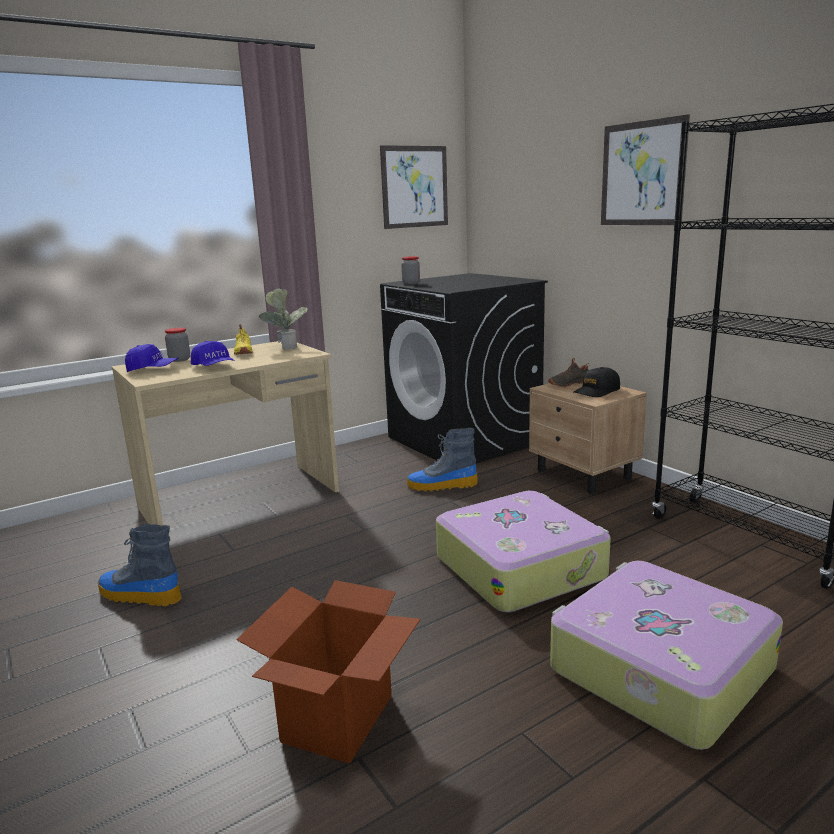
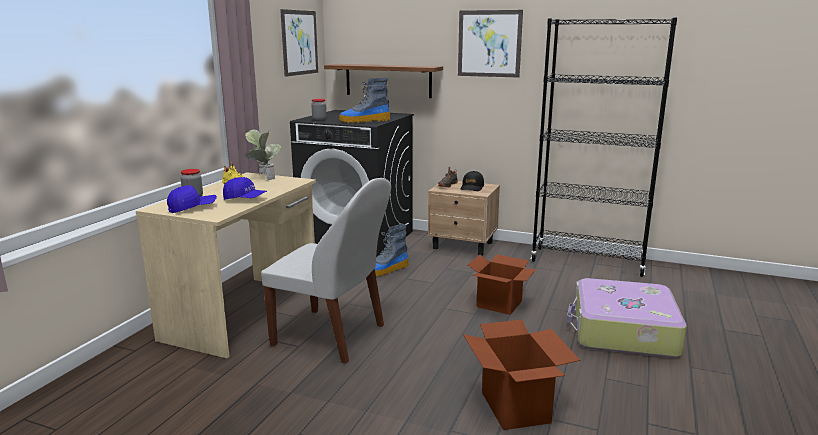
camera: 35 degrees left, 0 degrees up
boot [98,524,182,606] -> boot moved to [339,78,390,123]
suitcase [436,491,611,612] -> cardboard box [468,254,537,315]
none -> white chair [261,178,391,364]
none -> shelf [324,64,443,98]

